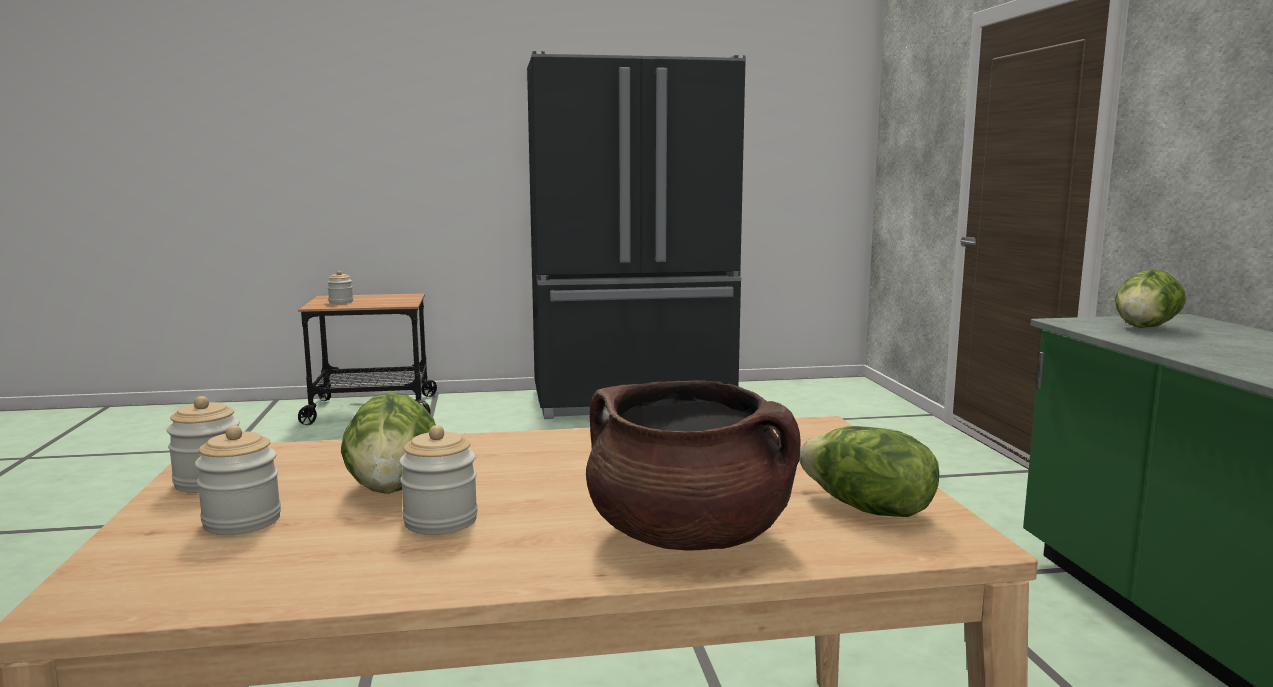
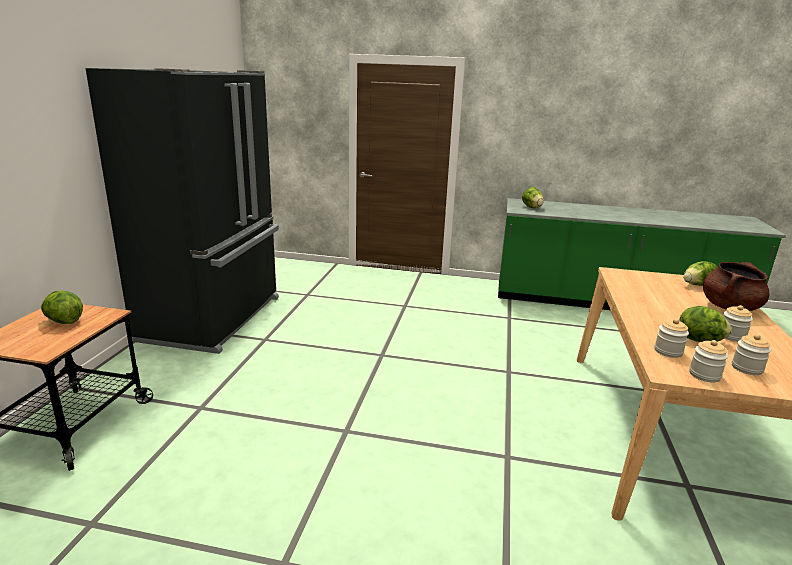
camera: 70 degrees left, 10 degrees up
jar [327,271,353,304] -> jar moved to [654,319,689,358]
none -> lettuce [41,290,83,324]

